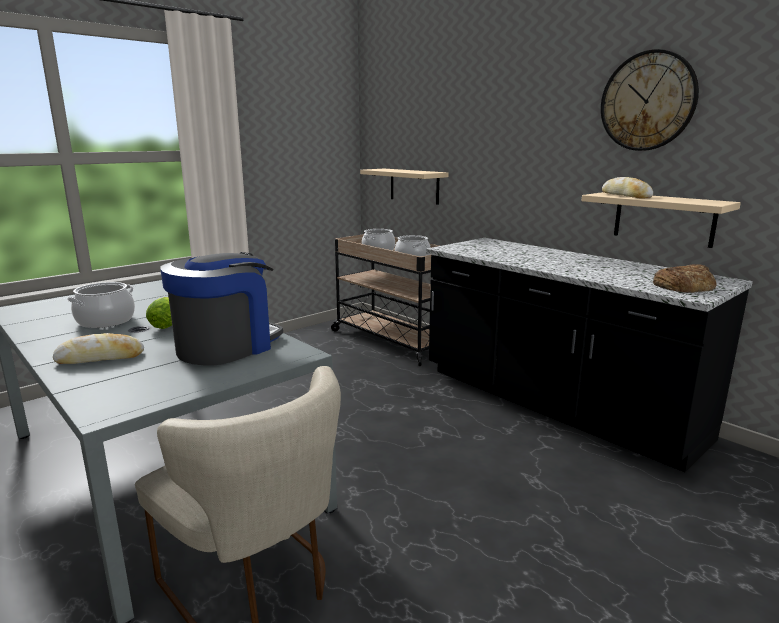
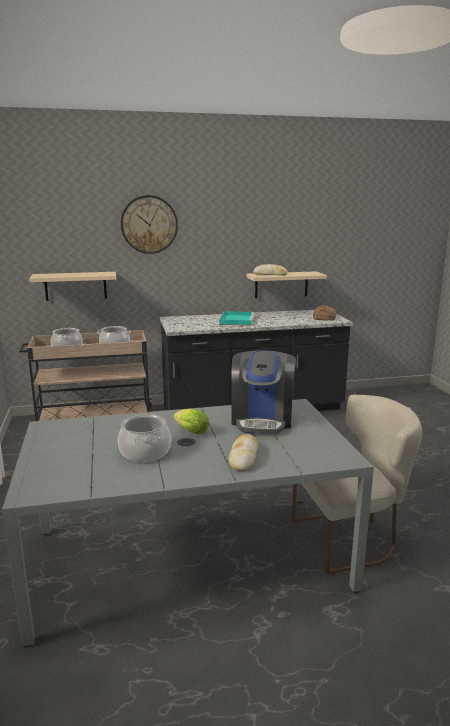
camera: 60 degrees left, 0 degrees up
coffee machine [160,252,283,366] -> coffee machine turned 150 degrees counterclockwise [231,350,296,434]
wall clock [601,49,699,151] -> wall clock moved to [121,195,178,254]
none -> turquoise tray [219,311,254,326]

